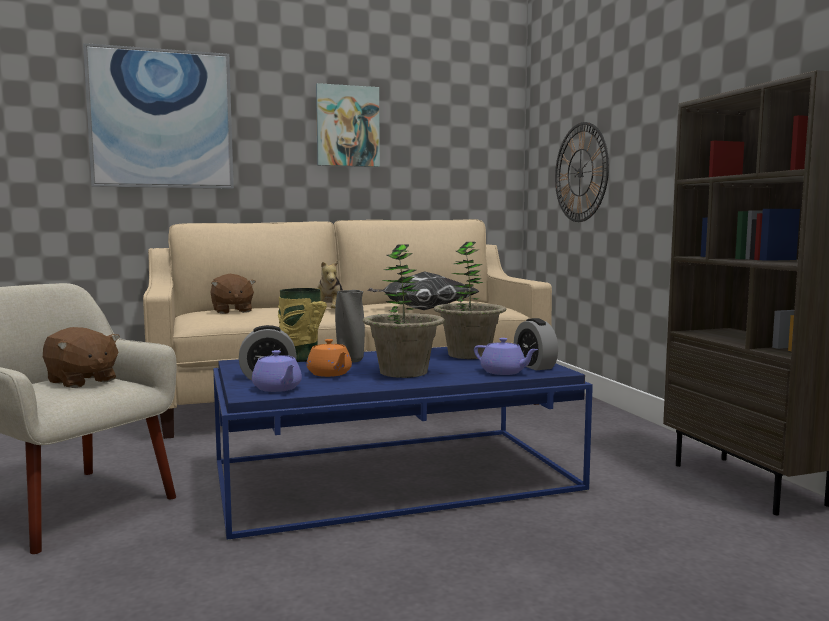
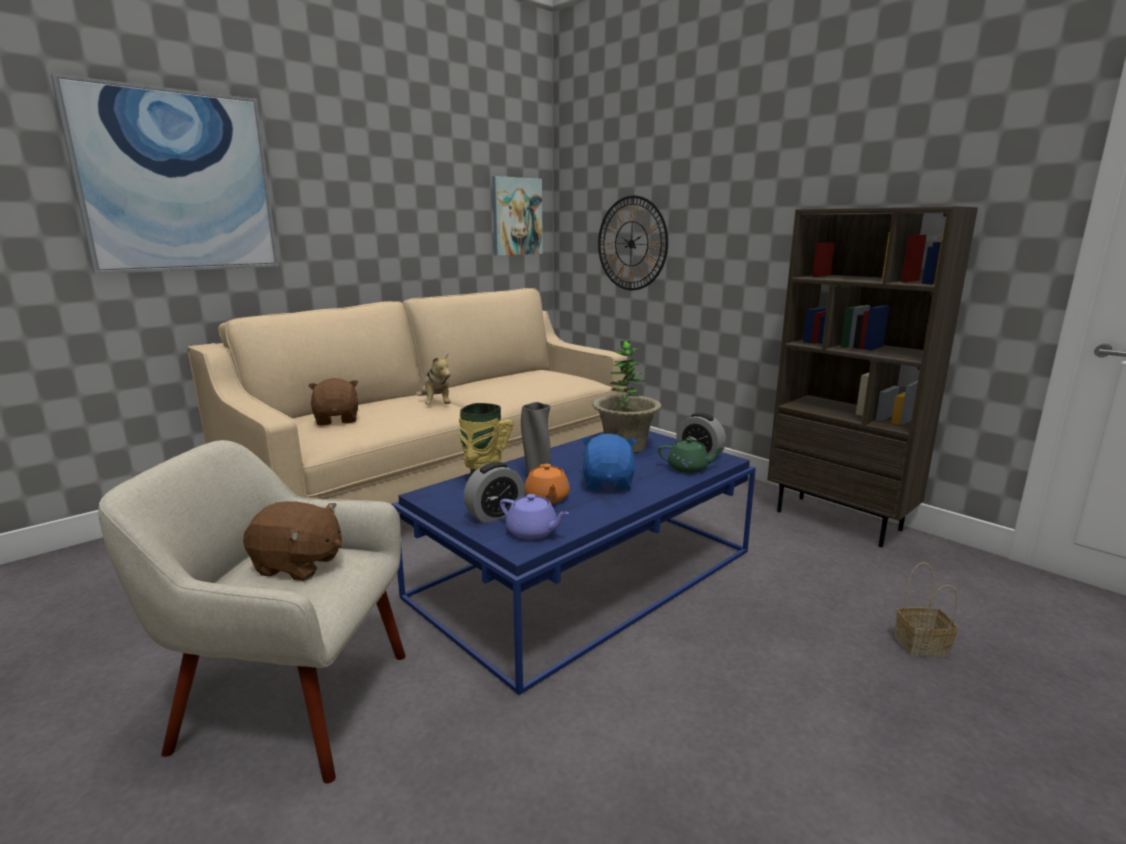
camera: 25 degrees left, 10 degrees up
brown plush toy [210,274,256,314] -> brown plush toy turned 150 degrees counterclockwise [308,378,358,426]
orange teapot [307,339,352,377] -> orange teapot turned 45 degrees clockwise [524,464,570,504]
picture [316,83,380,167] -> picture moved to [492,176,543,256]
potted plant [363,244,445,378] -> blue plush toy [581,434,636,491]
pillow [367,271,479,310] -> none
purple teapot [474,338,538,375] -> green teapot [658,438,725,473]
none -> basket [894,562,958,657]

